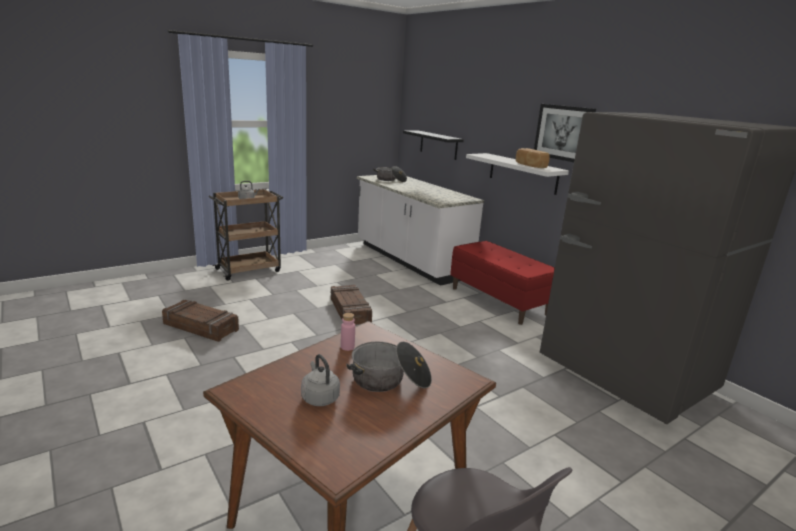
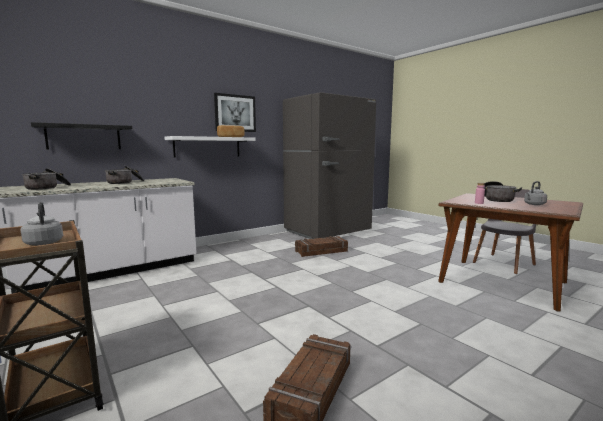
camera: 90 degrees left, 10 degrees down
crate [331,285,372,325] -> crate moved to [295,236,348,257]
red bench [450,241,555,325] -> none
none -> cooking pot [105,166,144,184]

